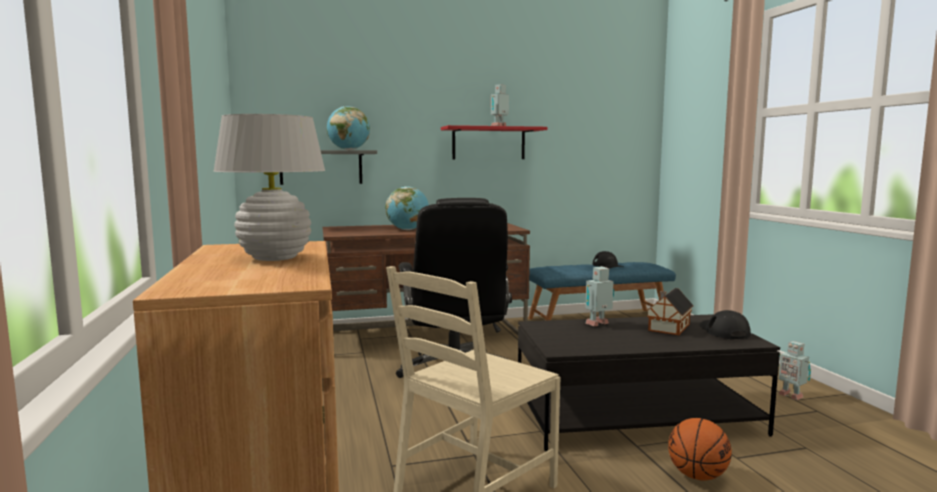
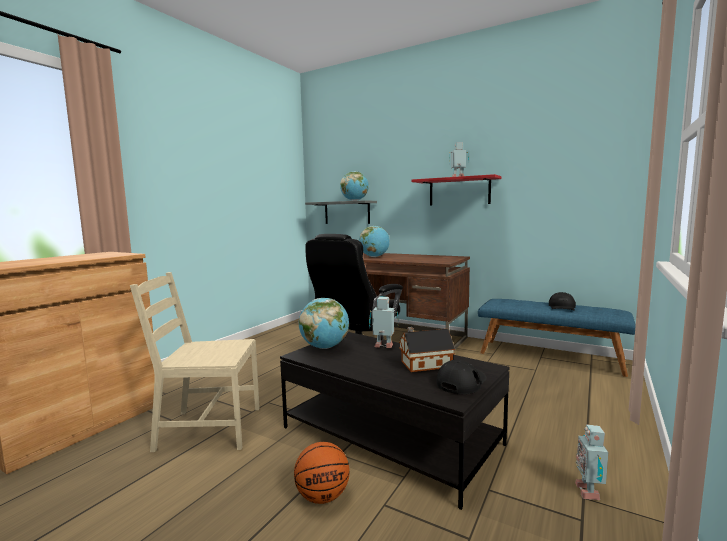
camera: 45 degrees right, 0 degrees up
white table lamp [213,114,325,261] -> none
none -> globe [299,298,349,349]

